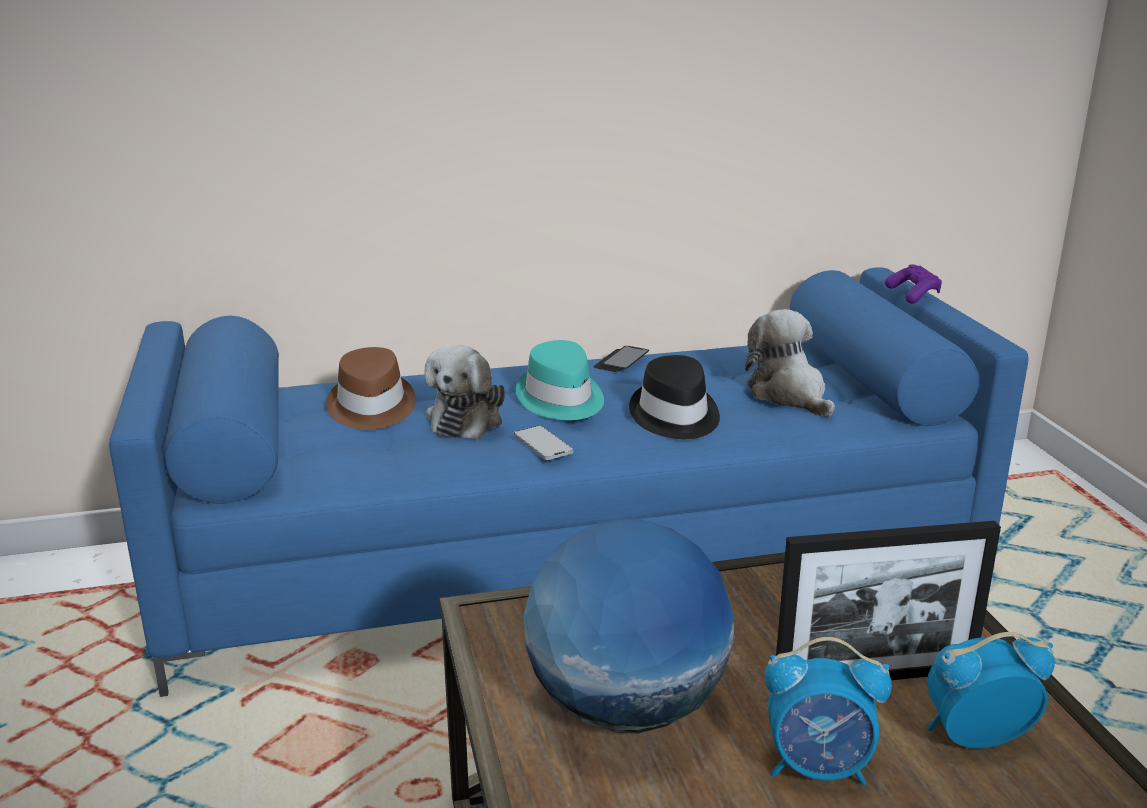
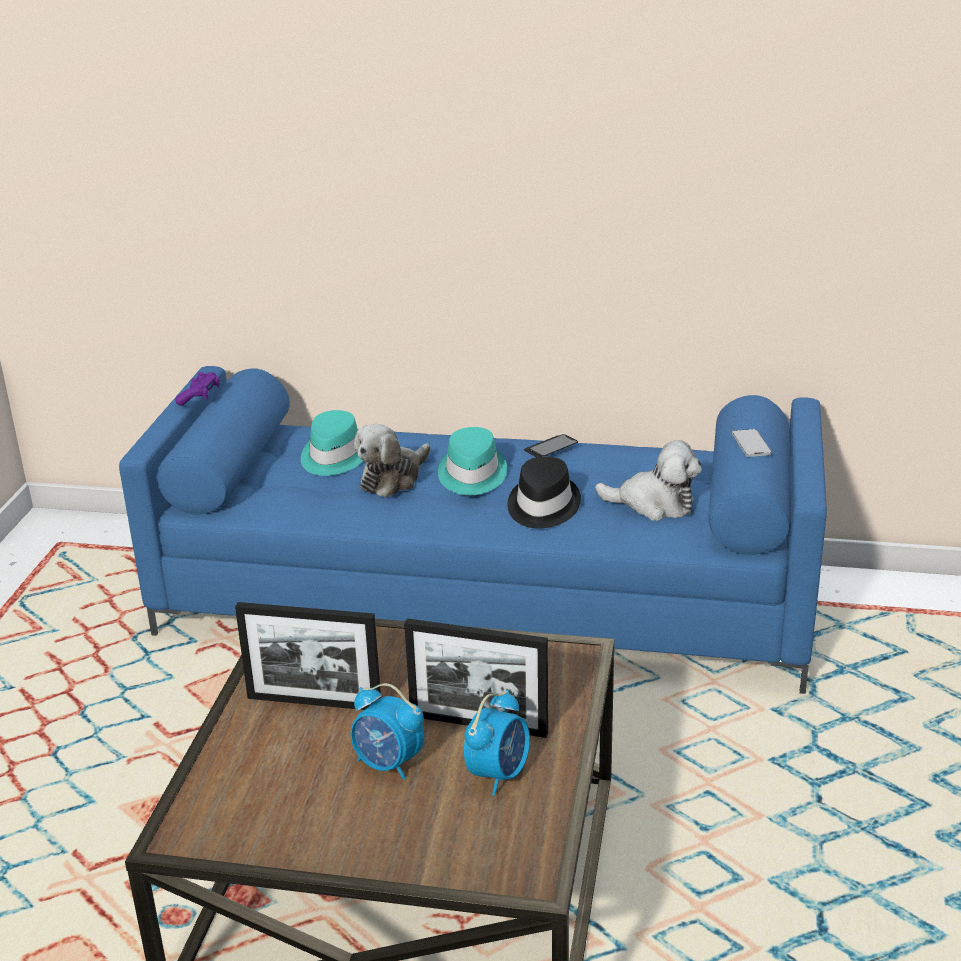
camera: 25 degrees right, 5 degrees up
brown hat [326,347,416,430] -> turquoise hat [301,410,363,476]
phone [514,426,574,460] -> phone moved to [732,429,772,457]
globe [524,519,734,734] -> picture frame [235,602,381,710]
plush toy [745,309,835,417] -> plush toy turned 105 degrees clockwise [595,440,702,521]
purple game controller [885,264,942,304] -> purple game controller moved to [175,372,220,406]
alarm clock [927,632,1055,748] -> alarm clock turned 105 degrees clockwise [464,690,530,796]

